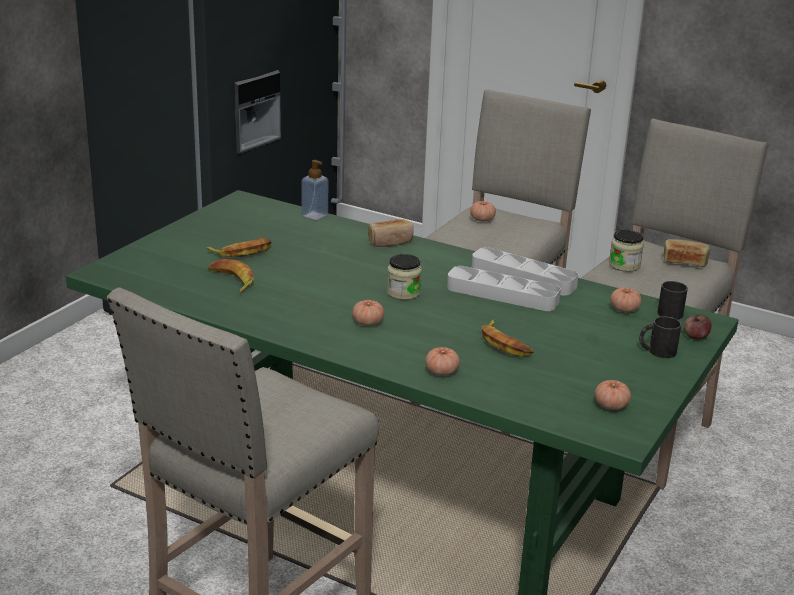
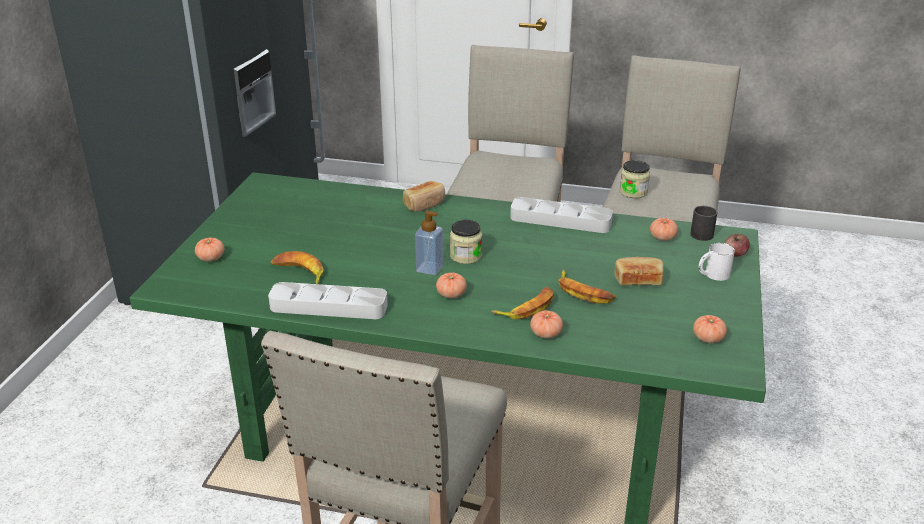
camera: 15 degrees left, 5 degrees up
banana [206,238,272,257] -> banana moved to [491,287,554,320]
soap dispenser [301,160,328,220] -> soap dispenser moved to [415,211,443,275]
grey tray [447,266,561,311] -> grey tray moved to [268,282,388,319]
tomato [470,201,496,222] -> tomato moved to [195,238,224,261]
black mug [639,316,681,358] -> white mug [699,243,735,281]
bread [663,239,710,267] -> bread moved to [615,257,664,285]

